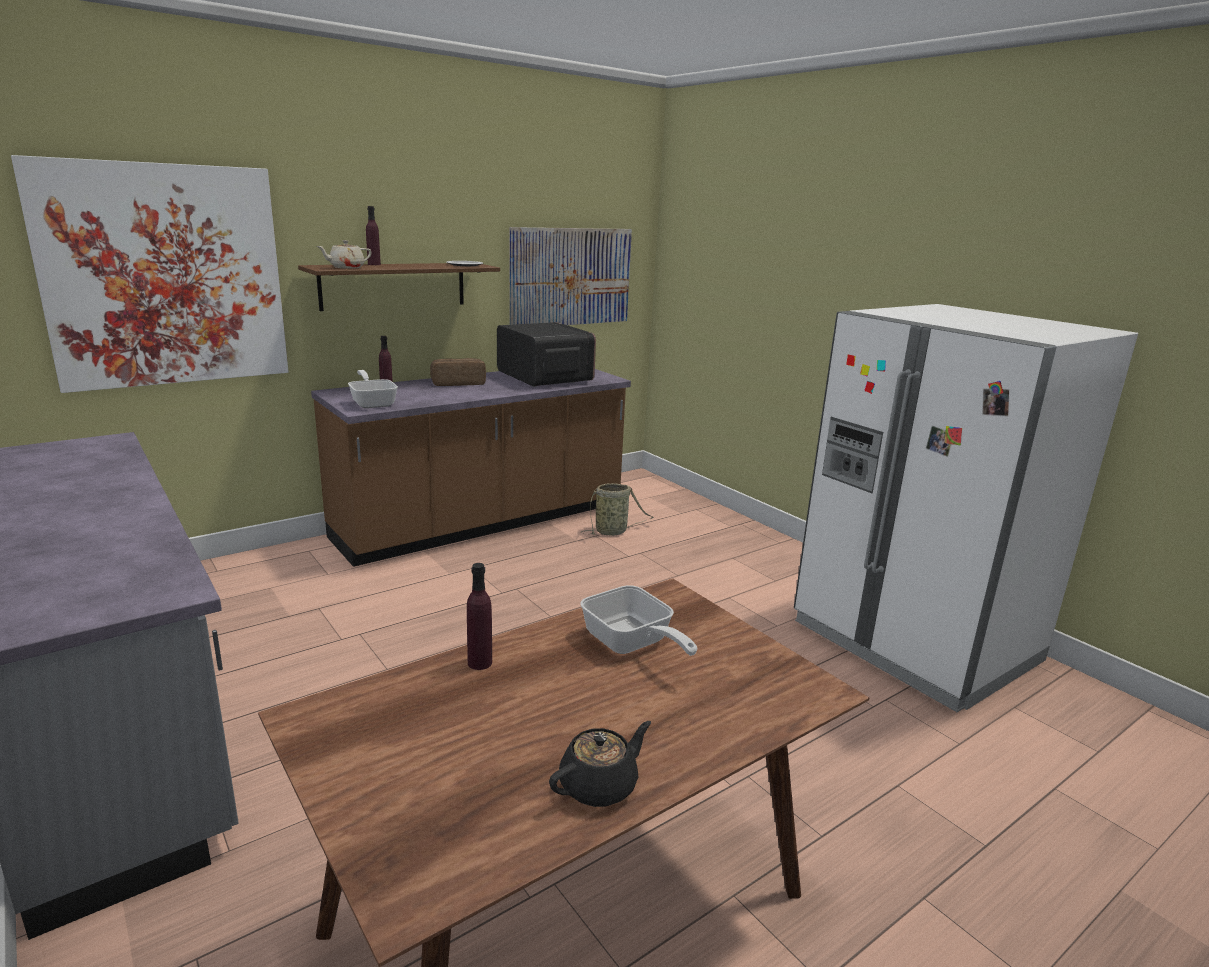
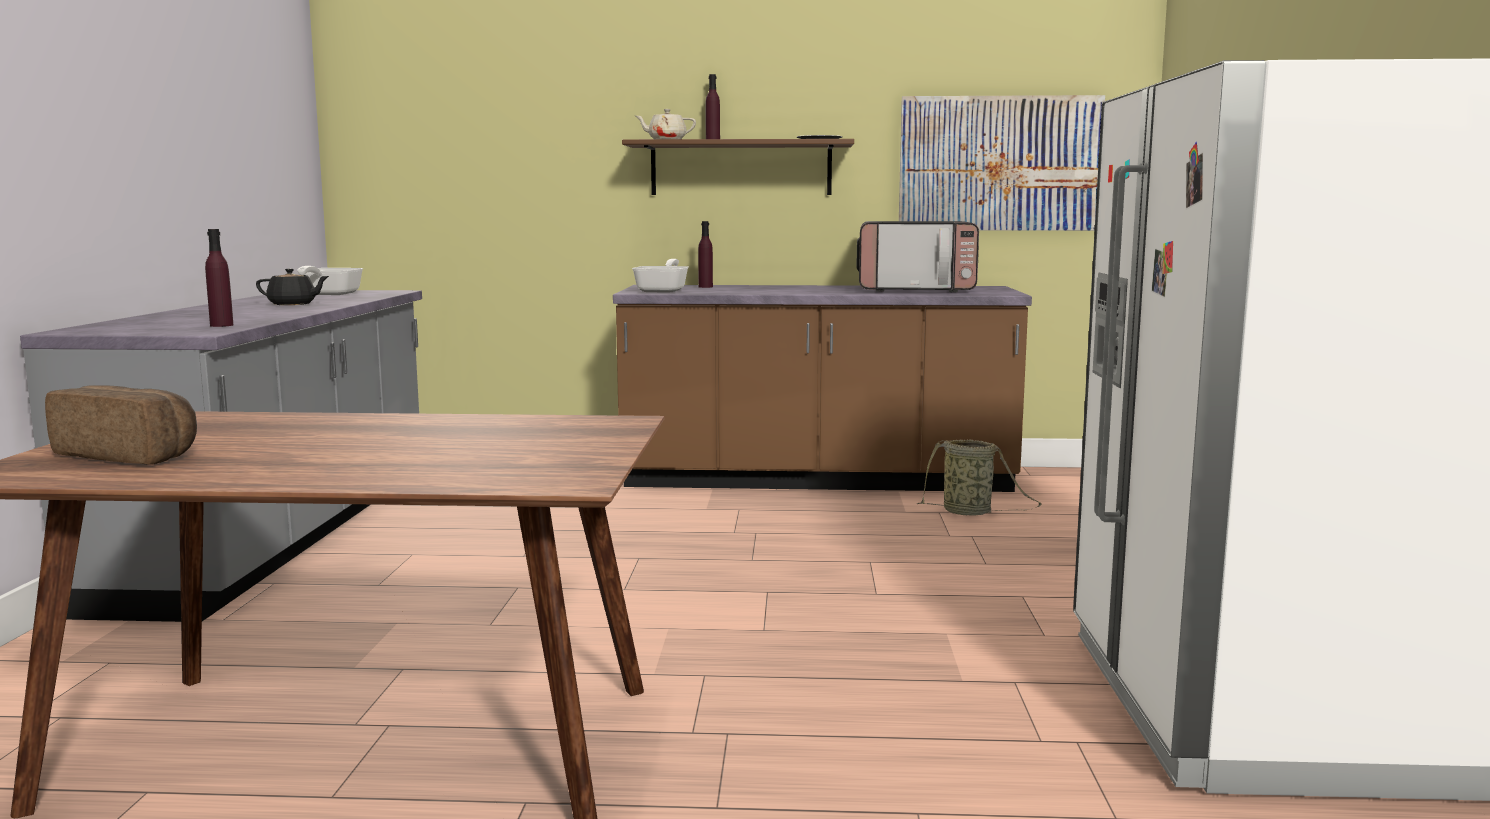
camera: 40 degrees right, 10 degrees down
picture [11,155,289,393] -> none
bread [430,358,486,386] -> bread moved to [45,385,197,465]
purple bottle [467,563,492,670] -> purple bottle moved to [205,229,233,327]
microwave [497,322,596,387] -> microwave turned 90 degrees clockwise [856,221,979,292]
black teapot [549,721,651,807] -> black teapot moved to [256,268,329,305]
frying pan [581,585,697,656] -> frying pan moved to [297,266,363,295]

